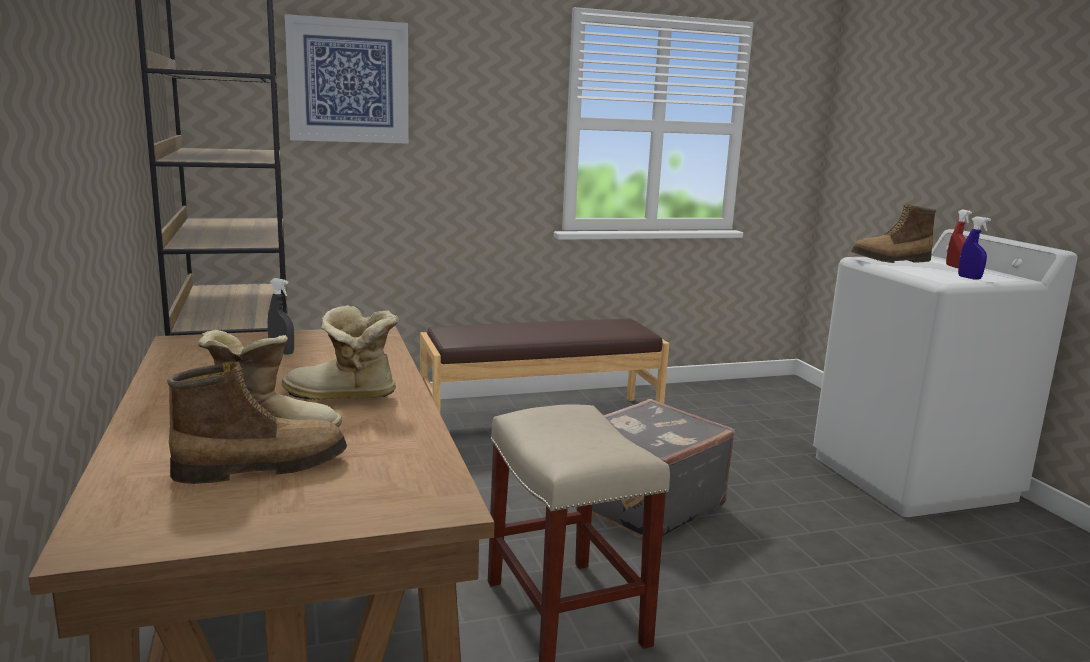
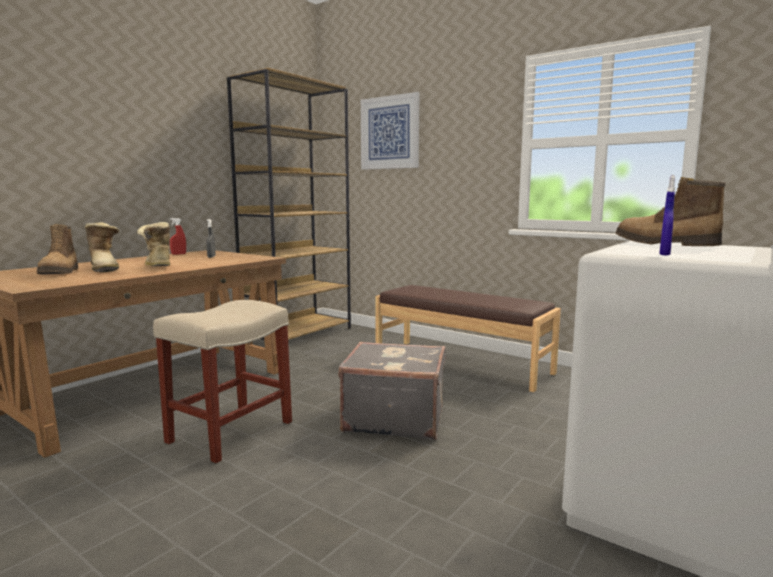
camera: 55 degrees right, 5 degrees down
boot [167,362,347,484] -> boot turned 45 degrees clockwise [37,224,78,275]
red spray bottle [946,210,972,268] -> red spray bottle moved to [170,218,186,255]

